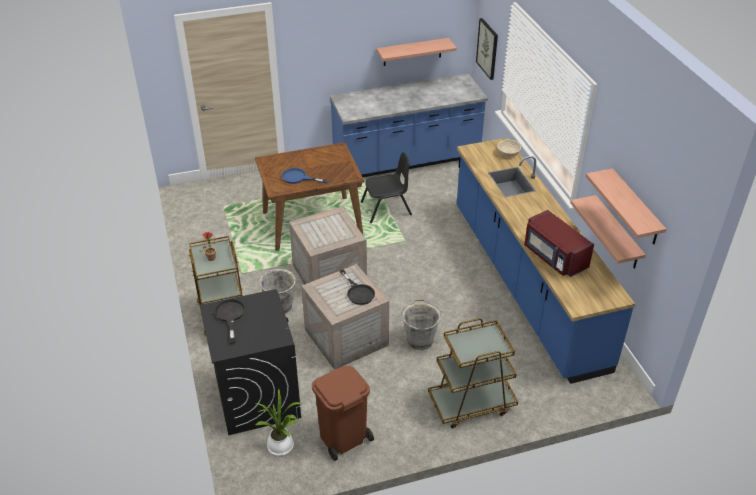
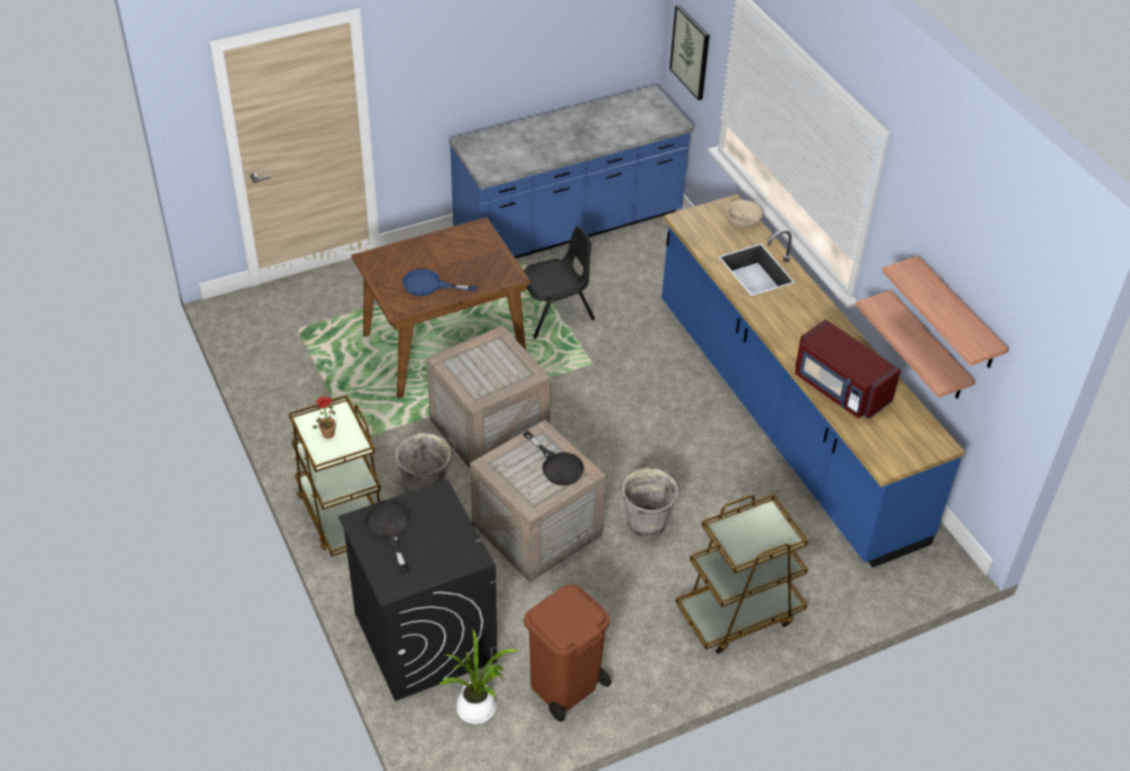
camera: 10 degrees left, 5 degrees up
shelf [377,38,457,66] -> none

